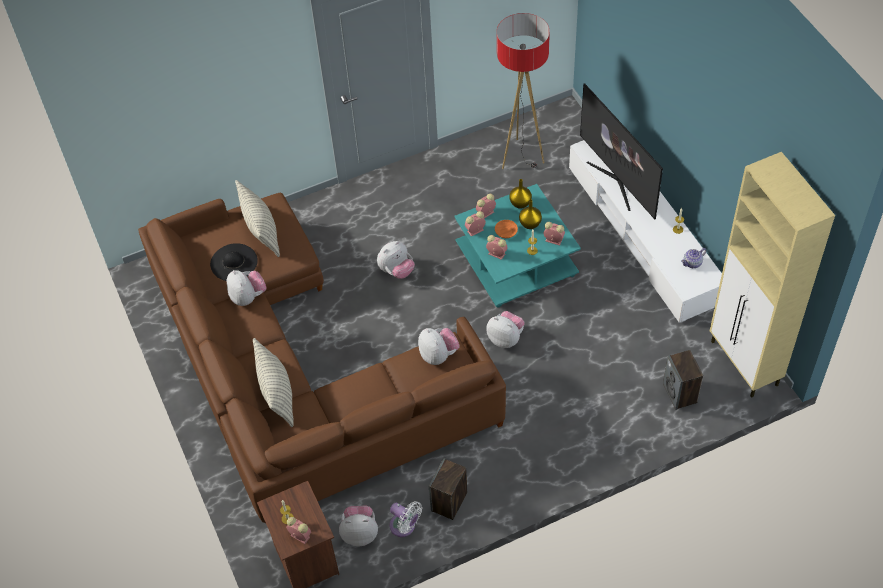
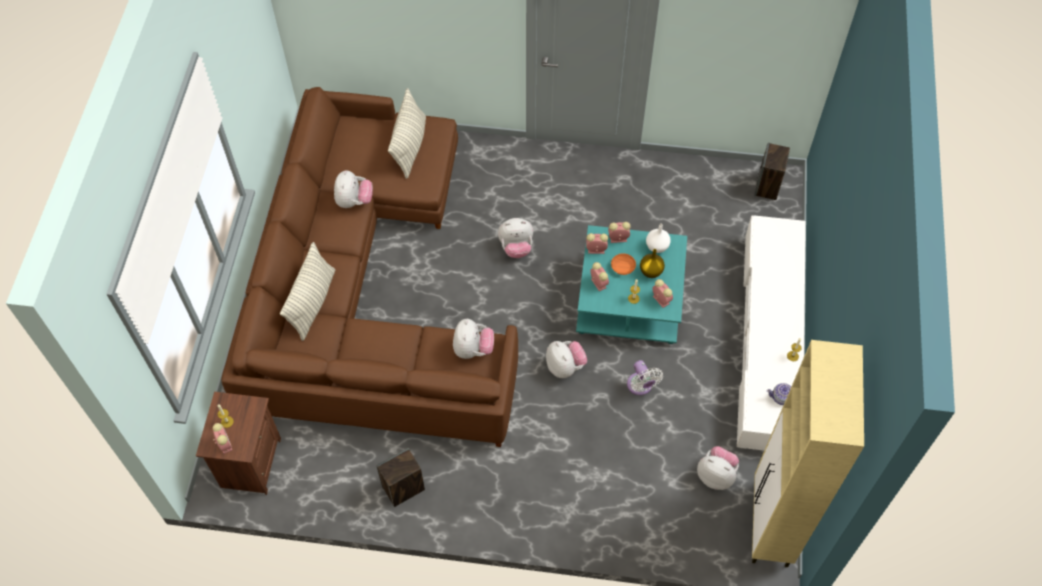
camera: 30 degrees right, 5 degrees up
black hat [210,243,258,281] -> none
plush toy [339,505,378,546] -> plush toy moved to [697,446,739,490]
white fan [389,501,422,537] -> white fan moved to [627,360,663,396]
floor lamp [497,13,550,169] -> none
yellow vase [509,179,532,209] -> white vase [646,224,671,253]
television [580,83,663,219] -> none
speaker [663,350,703,410] -> speaker moved to [754,143,790,200]

